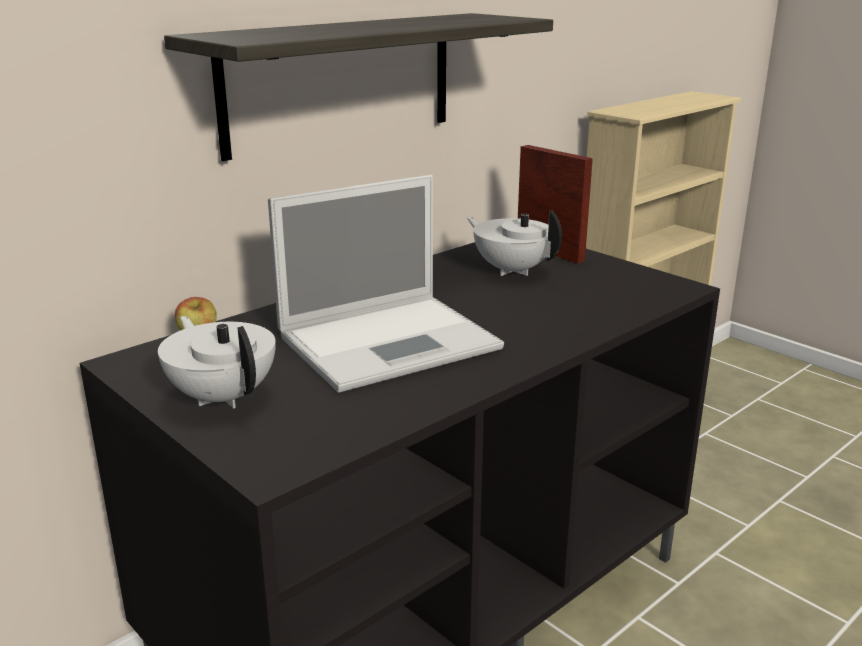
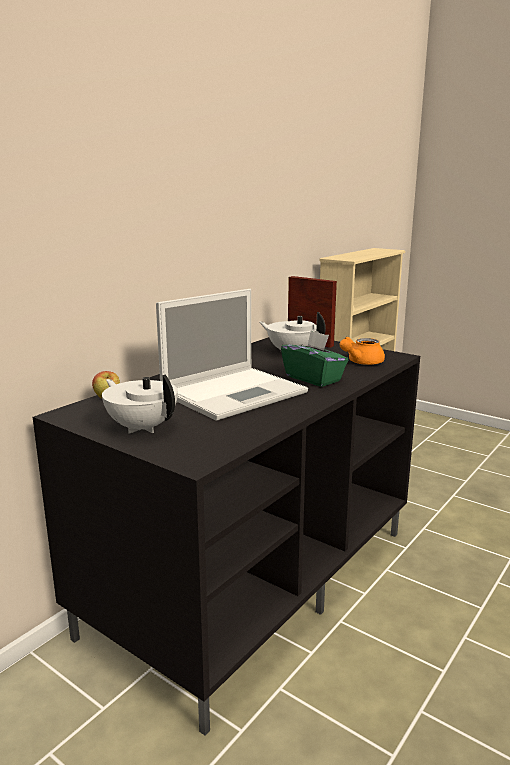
camera: 10 degrees left, 5 degrees down
shelf [164,13,553,161] -> none
none -> green tissue box [281,331,348,387]
none -> orange teapot [339,337,385,365]

